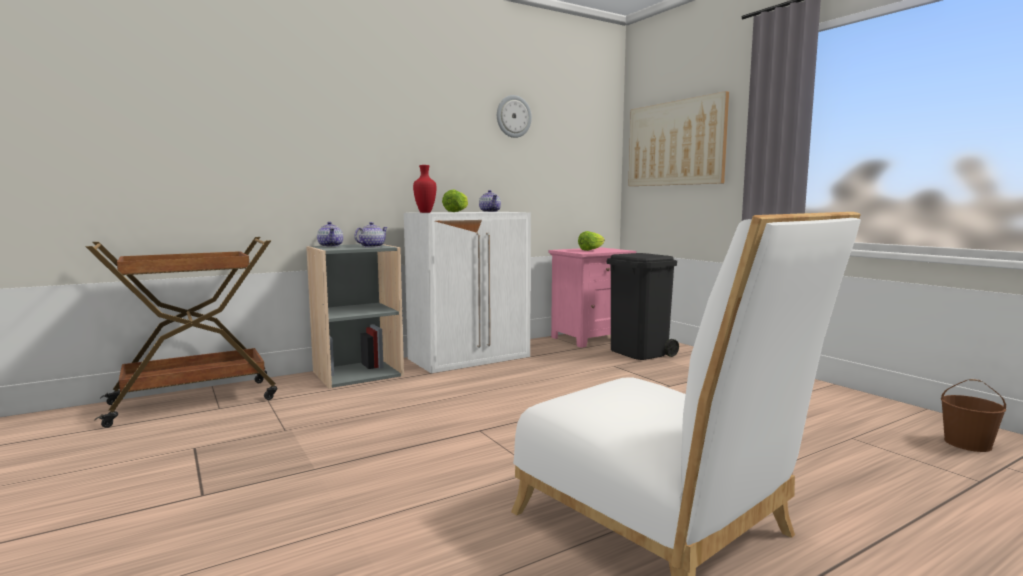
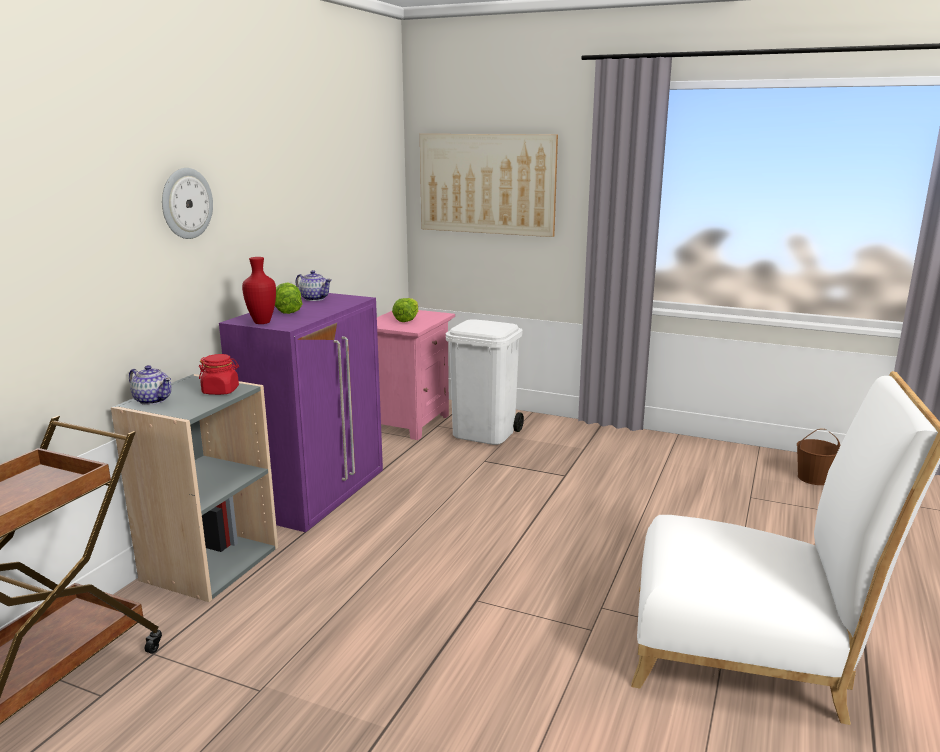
camera: 35 degrees left, 10 degrees up
teapot [354,222,388,247] -> red jar [199,354,239,395]
white cabinet [404,212,531,373] -> purple cabinet [219,293,383,532]
wall clock [497,95,532,138] -> wall clock moved to [162,168,213,239]
black trash can [606,253,679,360] -> white trash can [446,319,524,445]

